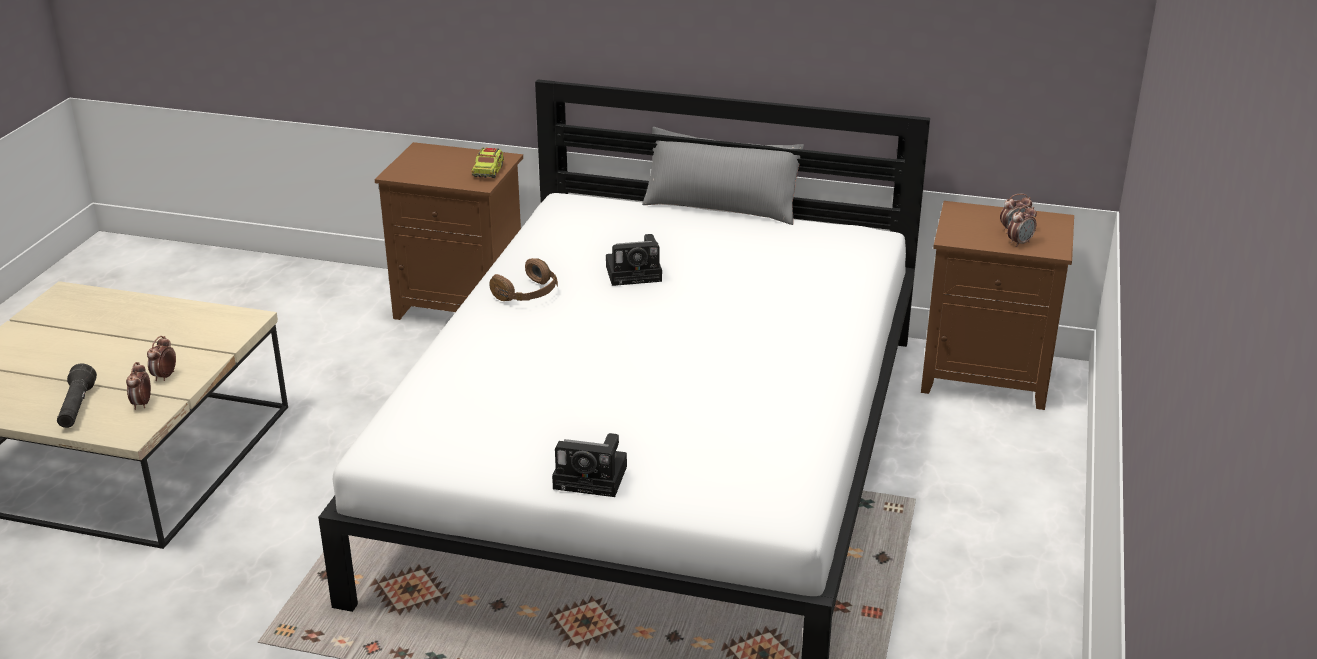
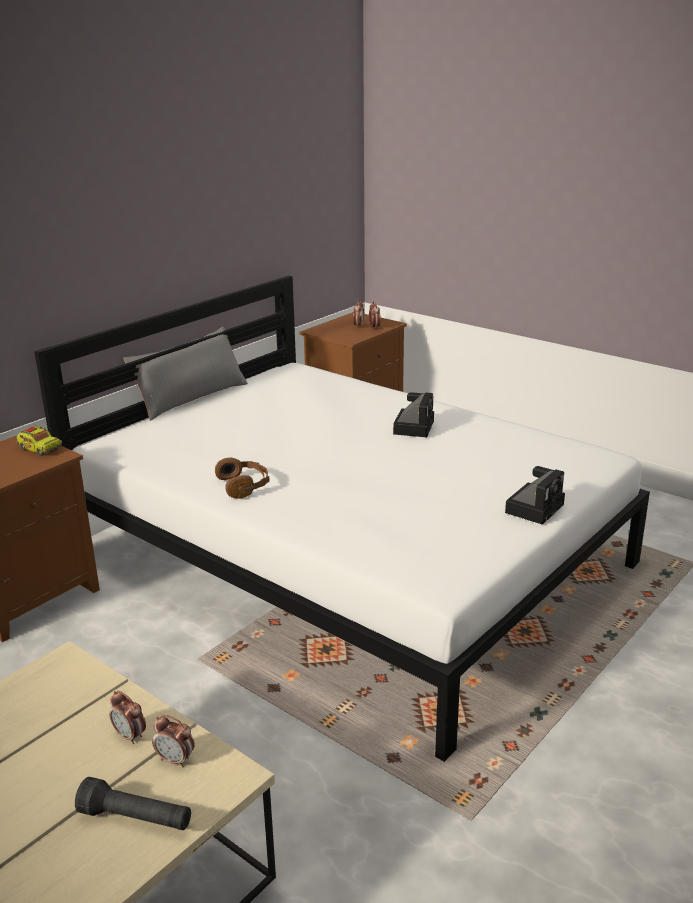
camera: 65 degrees left, 5 degrees down
camera [606,234,662,286] -> camera moved to [393,392,434,437]

